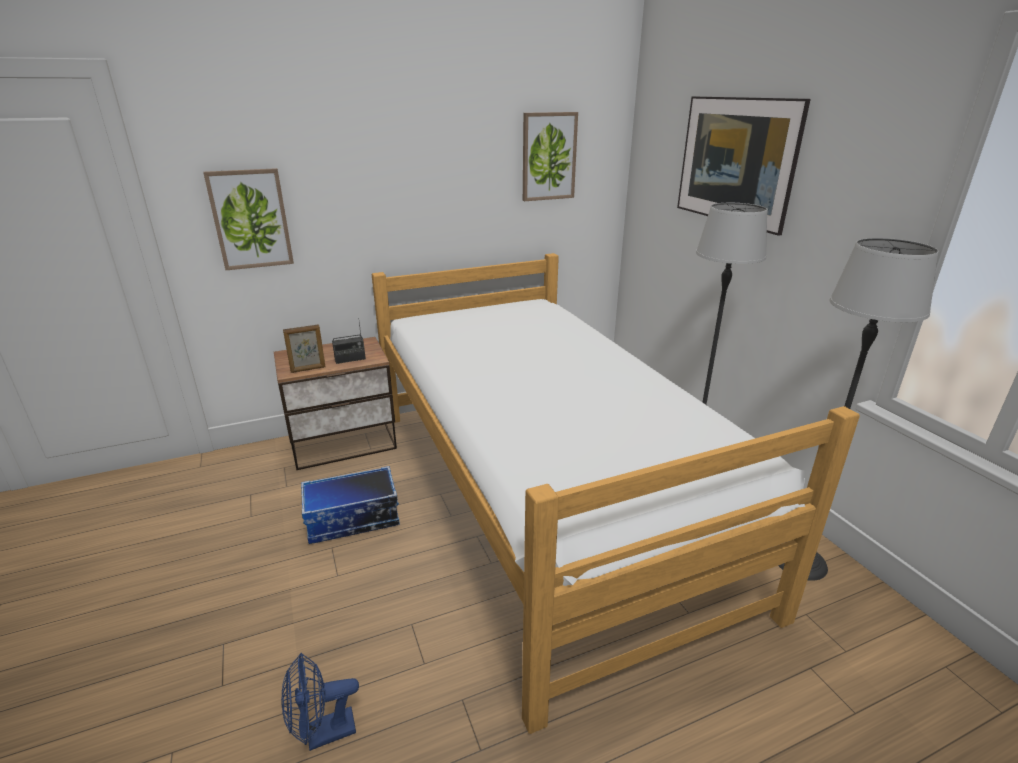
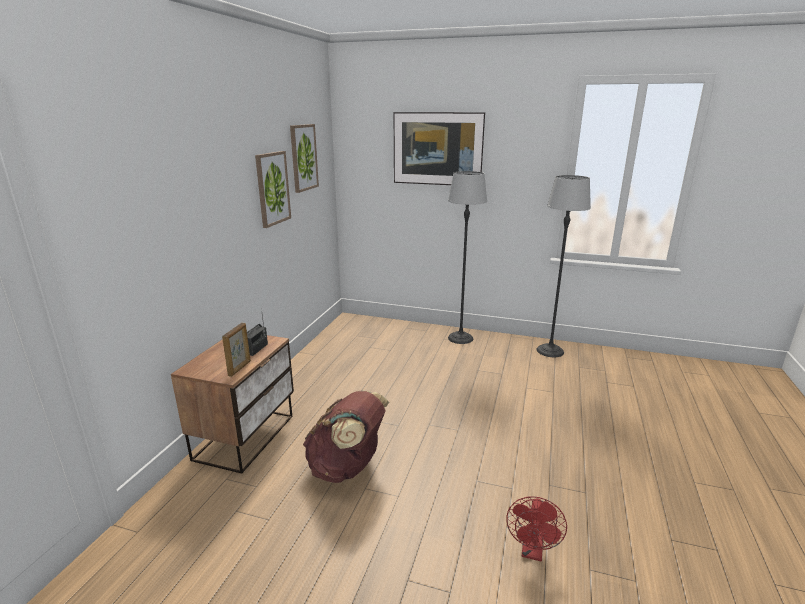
camera: 50 degrees left, 5 degrees down
picture [203,168,294,270] -> picture moved to [255,151,291,228]
blue fan [281,653,359,751] -> red fan [506,496,567,561]
storage box [301,466,400,544] -> brown backpack [303,390,389,483]
bed [372,253,860,734] -> none

